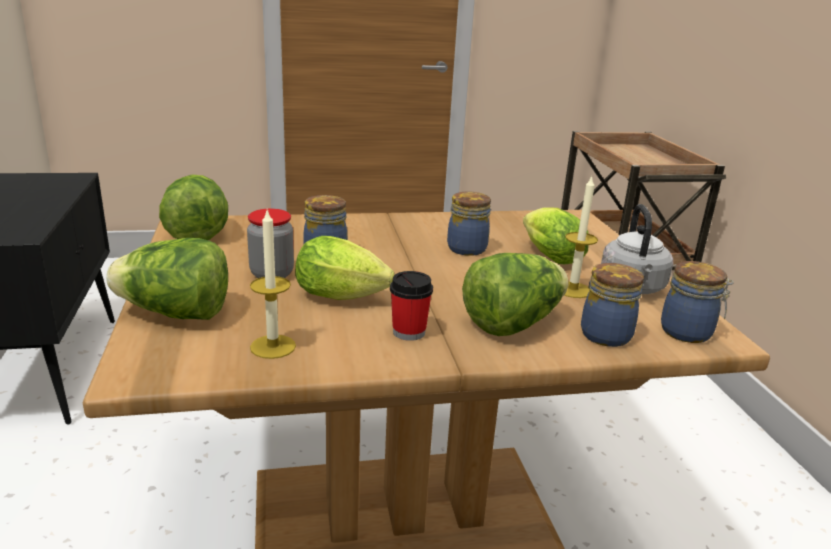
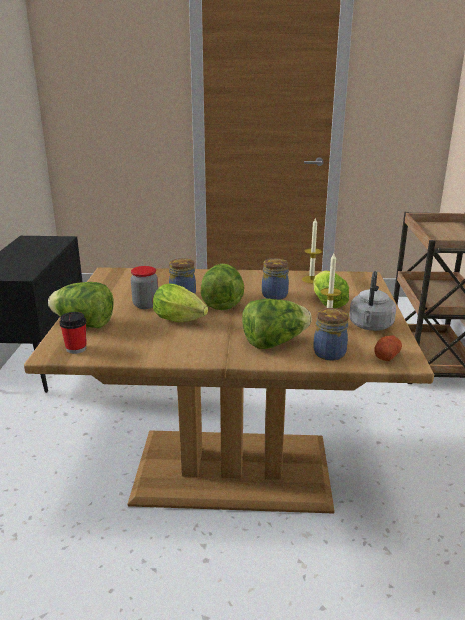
camera: 15 degrees right, 0 degrees up
lettuce [159,175,228,240] -> lettuce moved to [200,264,244,310]
candle [250,210,296,359] -> candle moved to [302,217,322,284]
cup [390,271,433,341] -> cup moved to [59,312,87,354]
jar [661,261,734,343] -> potato [374,335,402,361]

